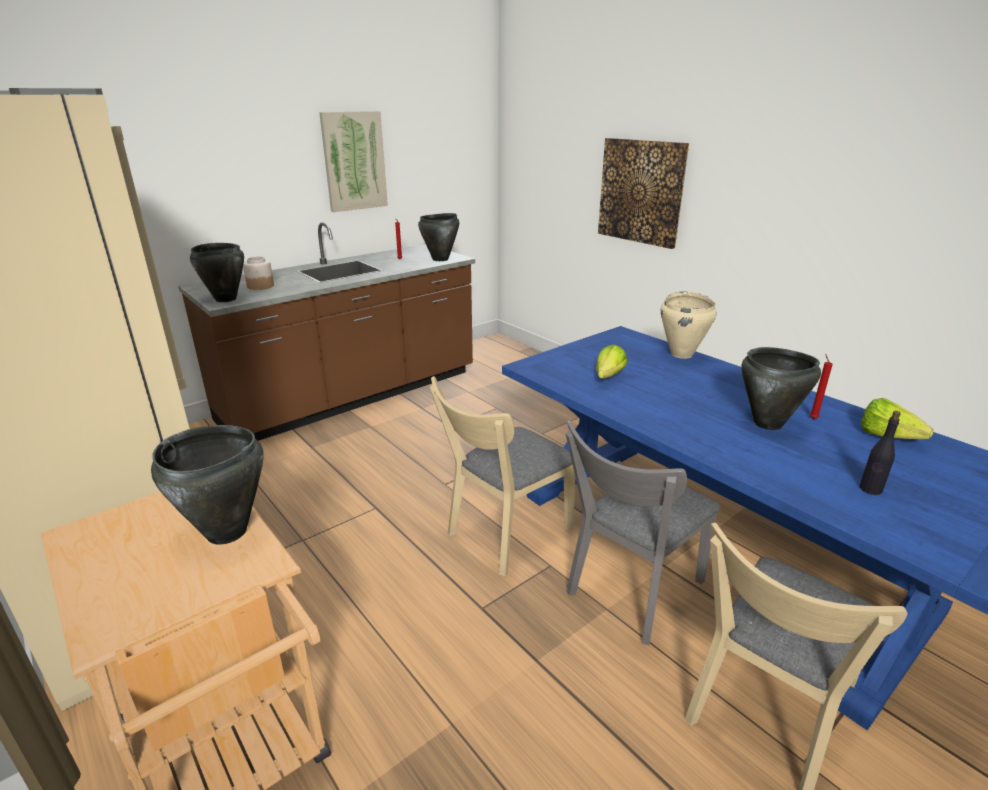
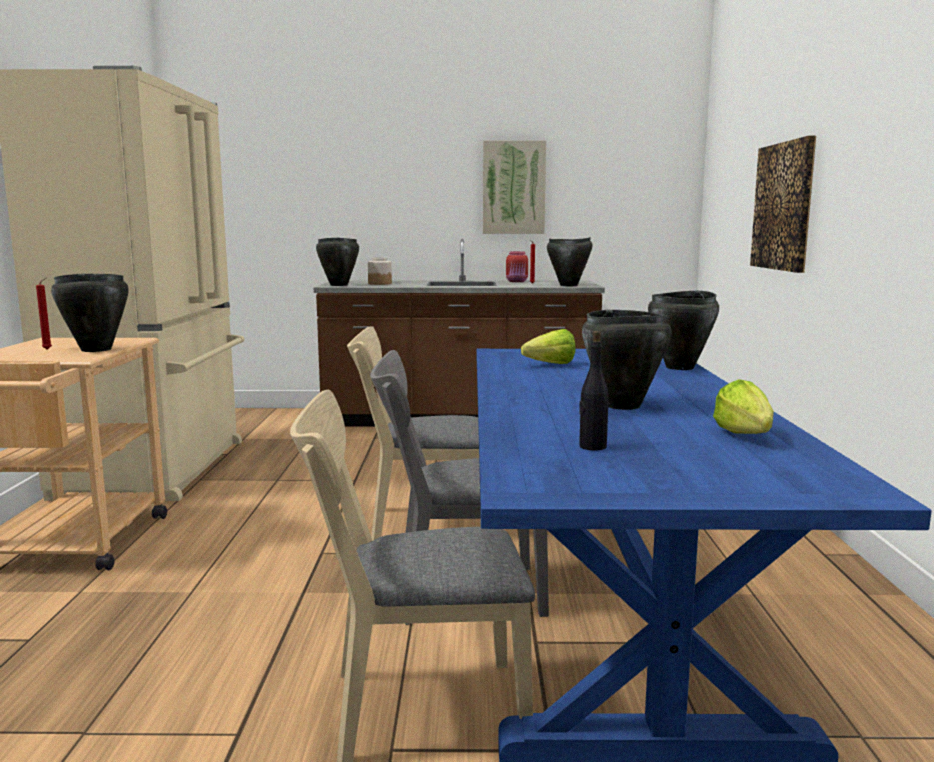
camera: 40 degrees right, 15 degrees down
beige cooking pot [661,292,717,359] -> black cooking pot [648,290,719,370]
red candle [810,354,833,419] -> red candle moved to [36,277,52,350]
none -> red jar [506,251,528,282]

